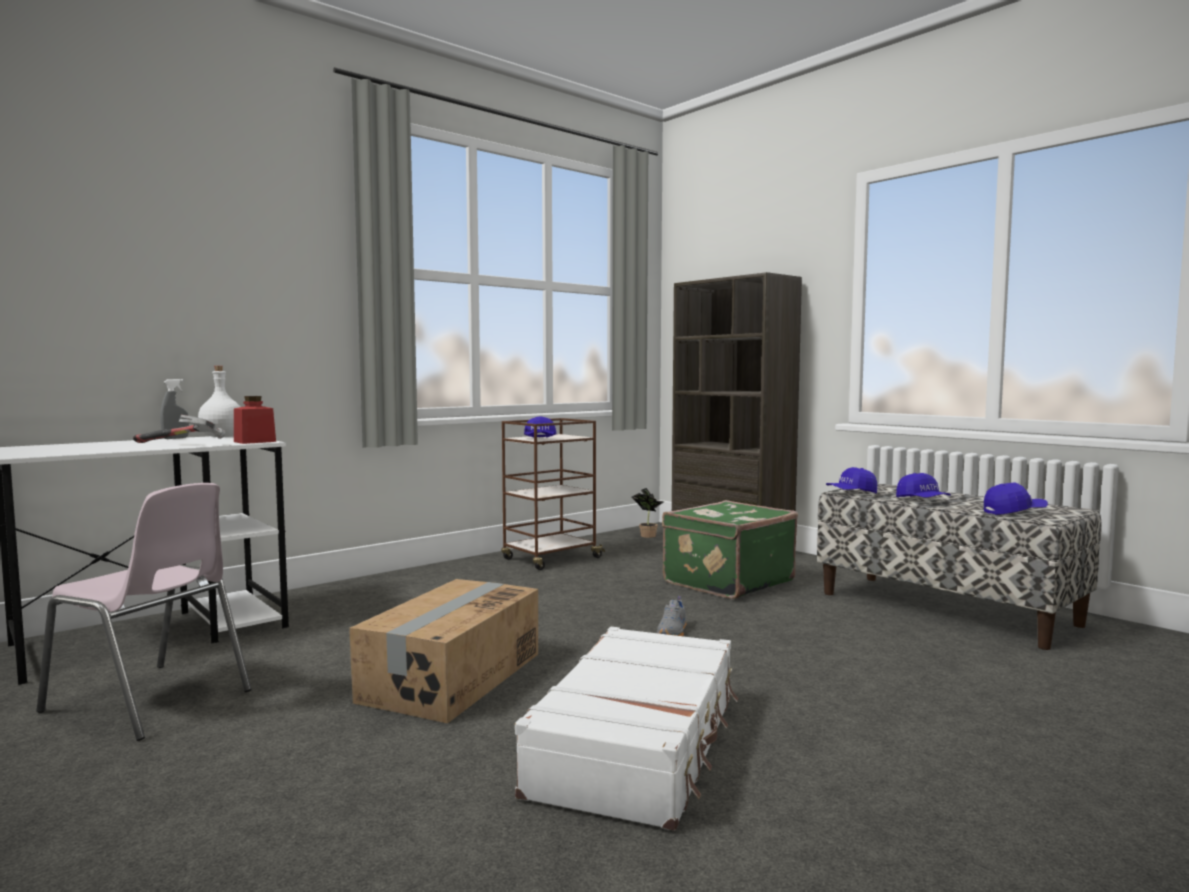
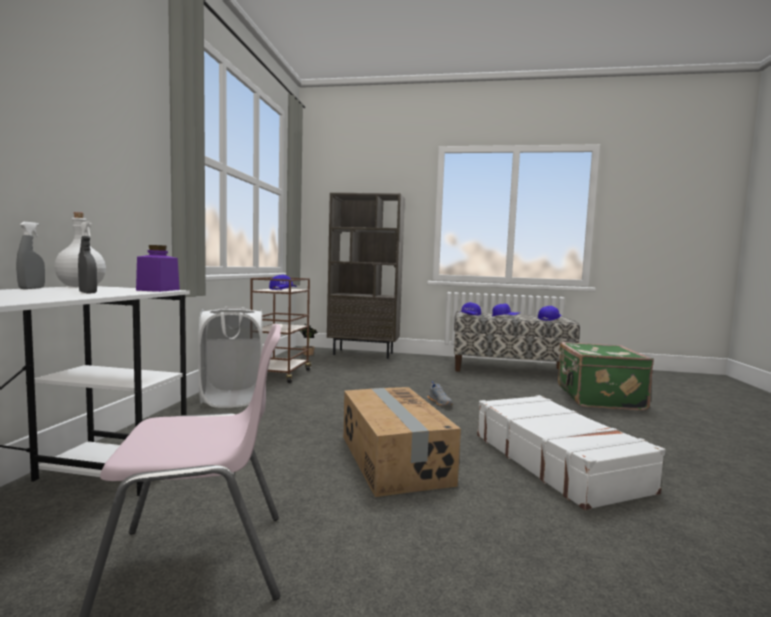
camera: 40 degrees left, 0 degrees up
hammer [133,415,226,443] -> grey spray bottle [78,221,97,294]
red jar [234,396,276,444] -> purple jar [136,245,180,292]
green suitcase [662,500,798,599] -> green suitcase moved to [558,342,654,411]
none -> white laundry basket [198,307,263,408]

